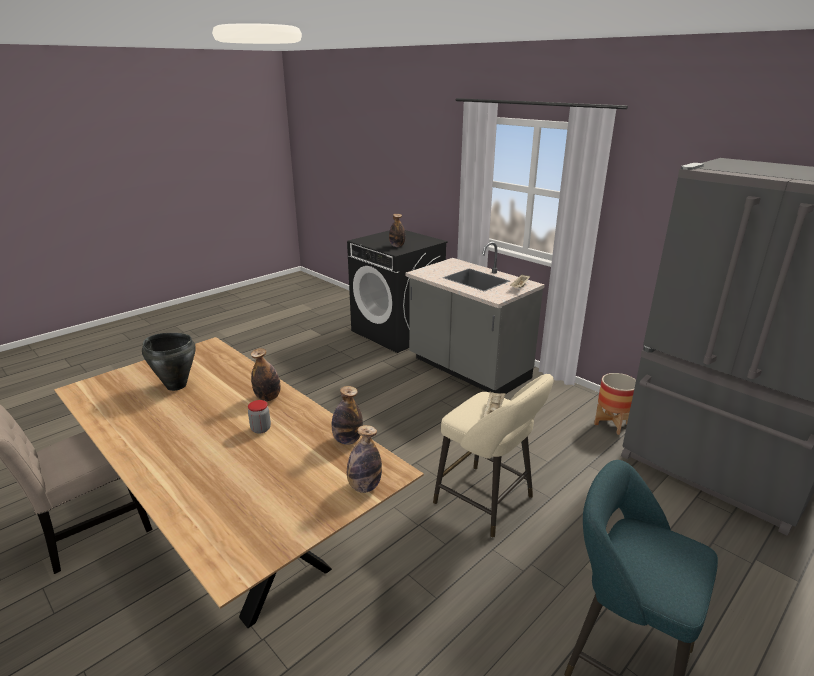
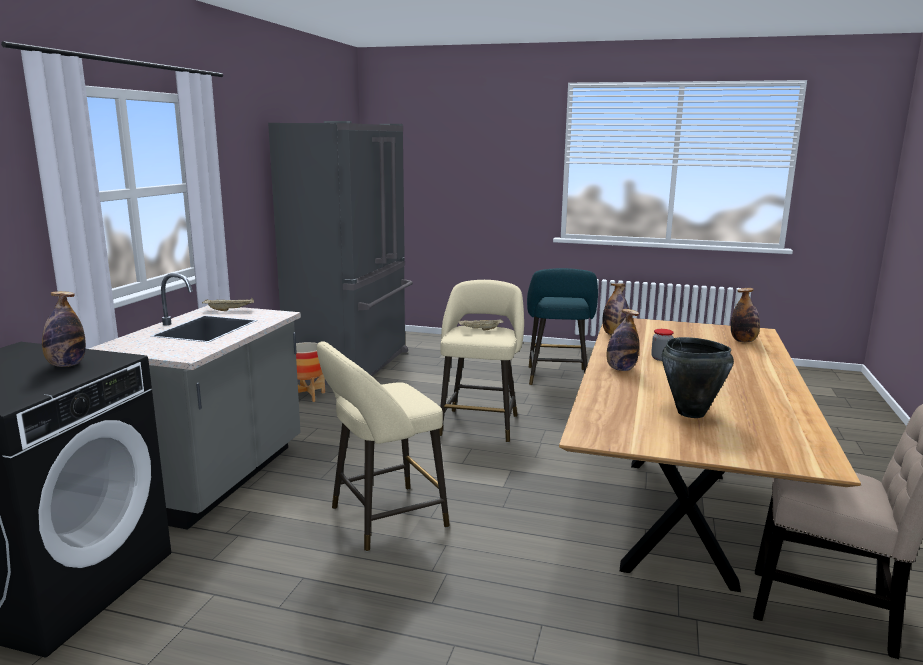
camera: 120 degrees left, 10 degrees down
bottle [347,425,382,493] -> bottle moved to [731,288,760,342]
none -> beige stool [317,341,450,552]

